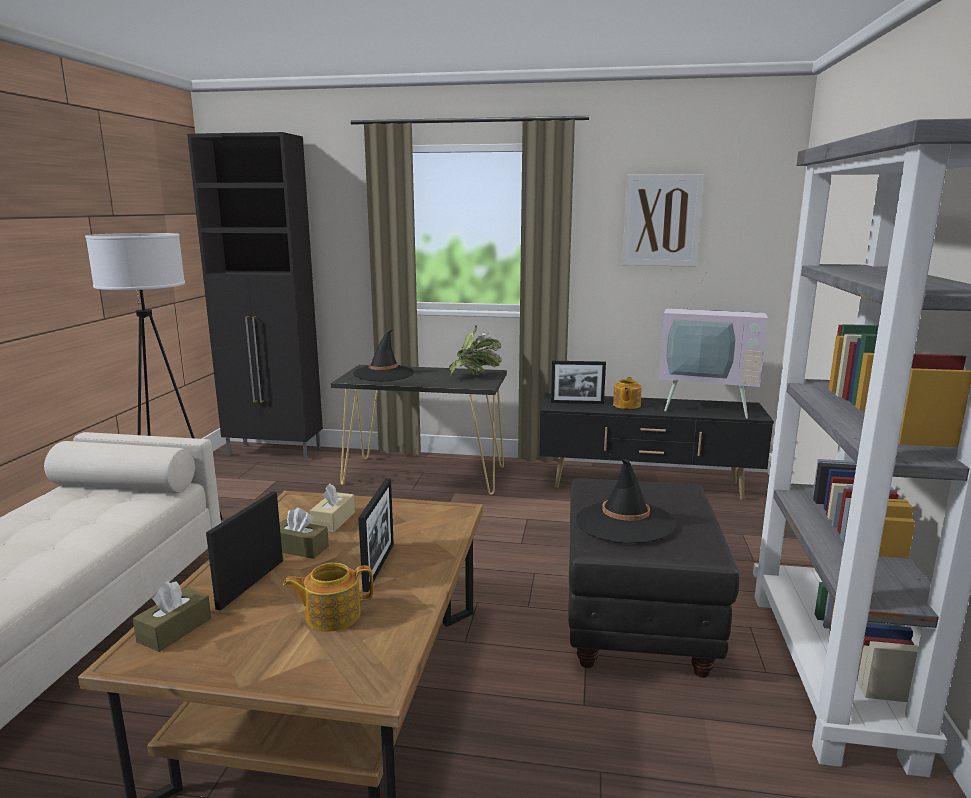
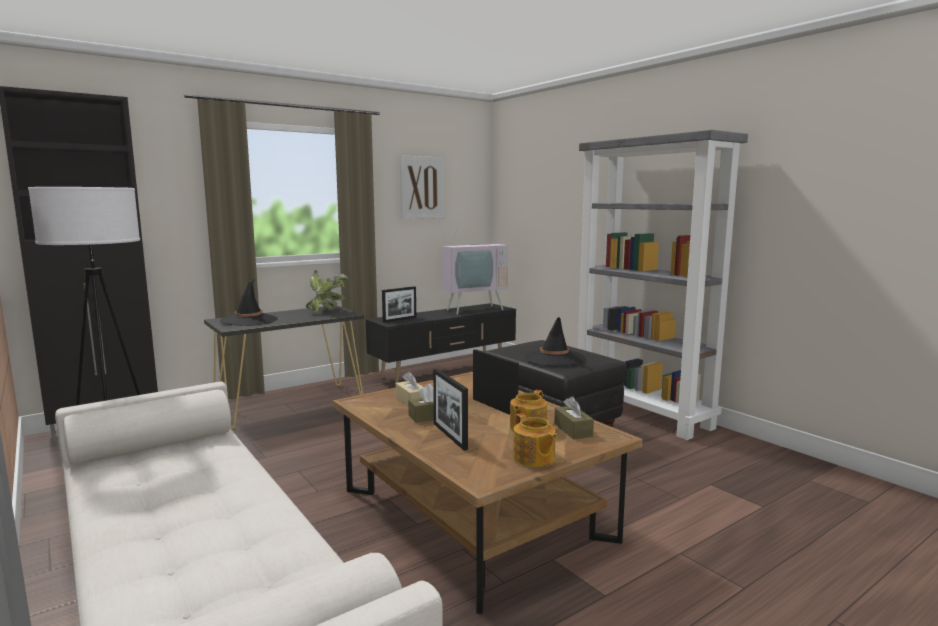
camera: 45 degrees left, 5 degrees down
brown tissue box [133,581,211,652] -> brown tissue box moved to [554,396,594,439]
teapot [613,377,642,409] -> teapot moved to [513,413,557,467]

